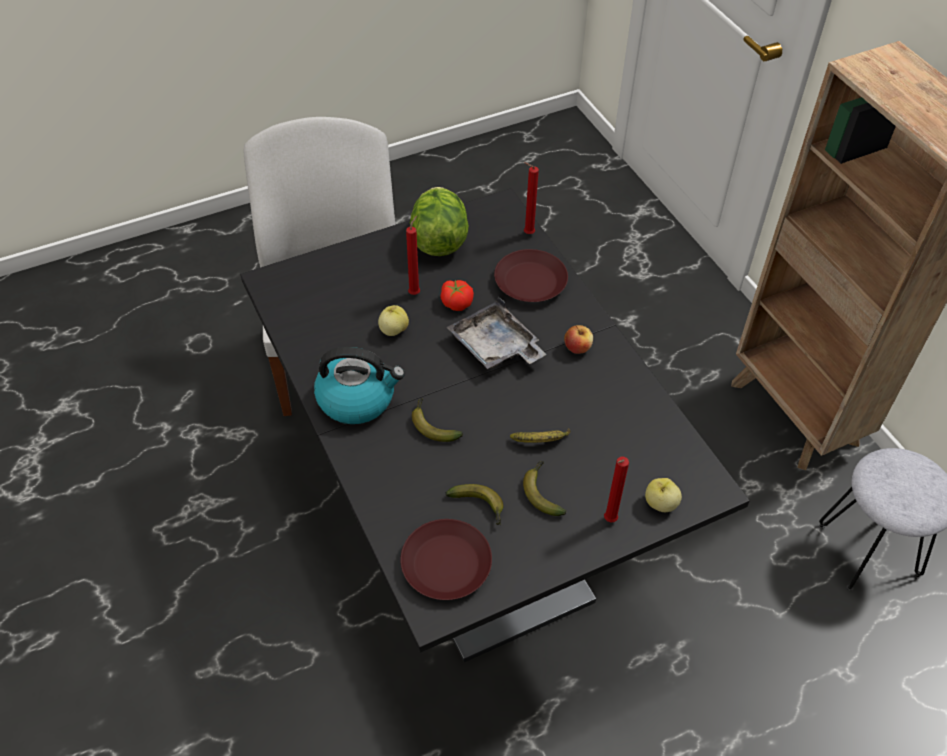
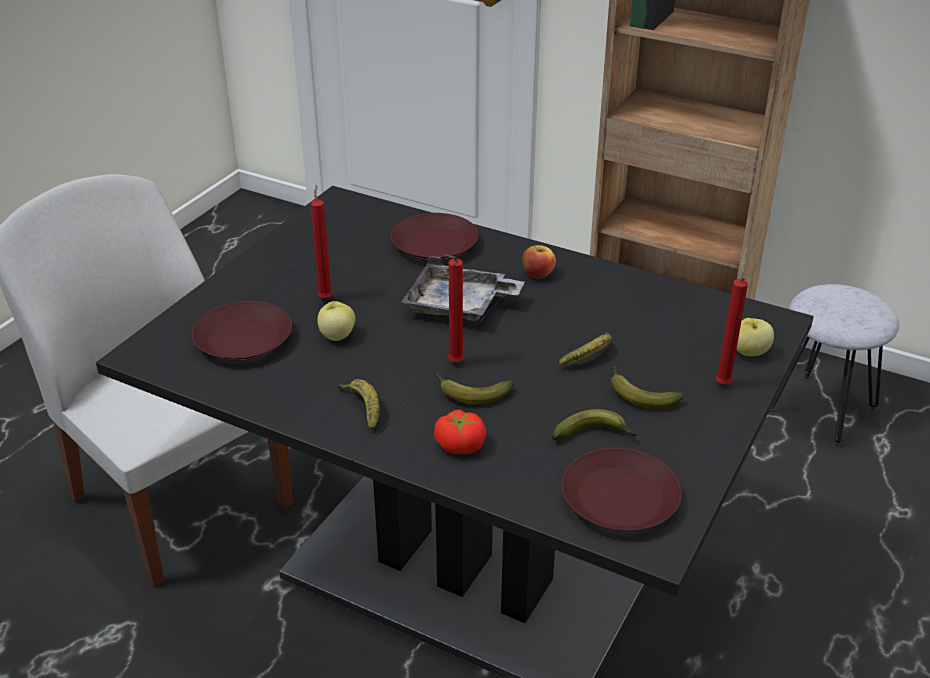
camera: 35 degrees left, 15 degrees down
kettle [314,347,405,424] -> banana [337,379,380,430]
lettuce [410,187,469,256] -> none
tomato [441,280,474,311] -> tomato moved to [434,409,486,454]
red candle [524,162,539,234] -> red candle moved to [445,255,464,363]
none -> brown plate [192,301,292,361]

